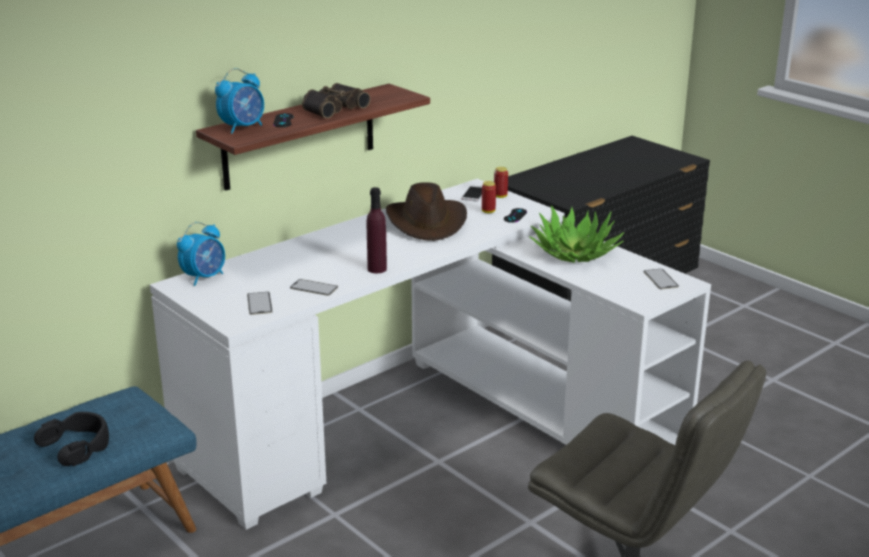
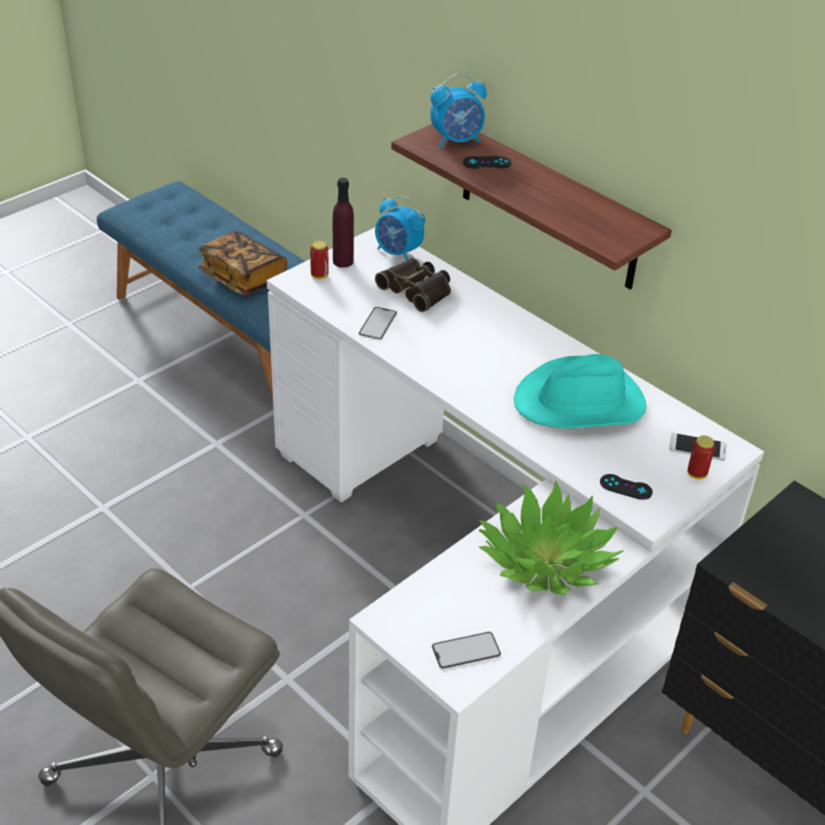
camera: 85 degrees right, 15 degrees up
black headphones [34,412,109,466] -> book [199,231,287,295]
alarm clock [215,68,264,134] -> alarm clock turned 60 degrees counterclockwise [430,73,487,148]
phone [247,292,272,315] -> none
binoculars [302,83,370,118] -> binoculars moved to [375,258,451,312]
purple bottle [367,187,387,273] -> purple bottle moved to [333,178,354,268]
brown hat [386,182,467,241] -> turquoise hat [514,354,646,429]
can [482,181,496,213] -> can moved to [310,240,329,279]

